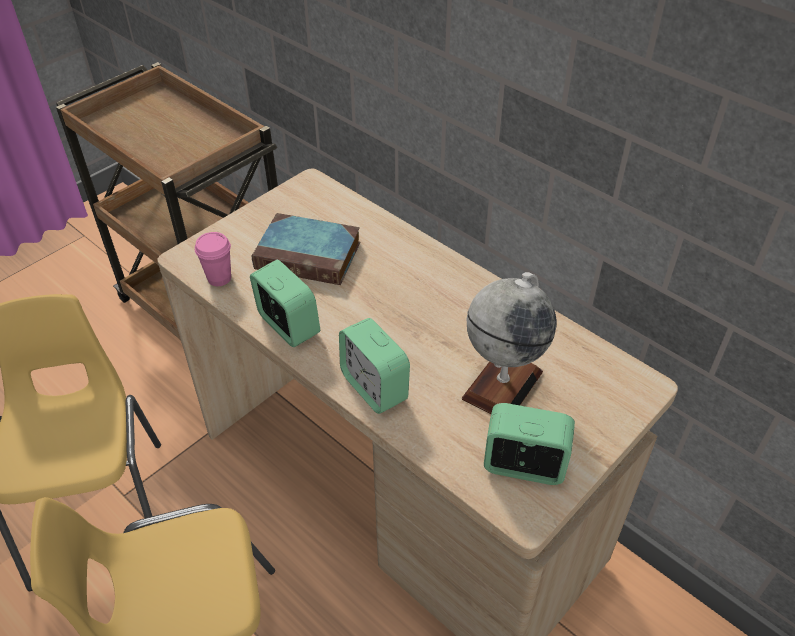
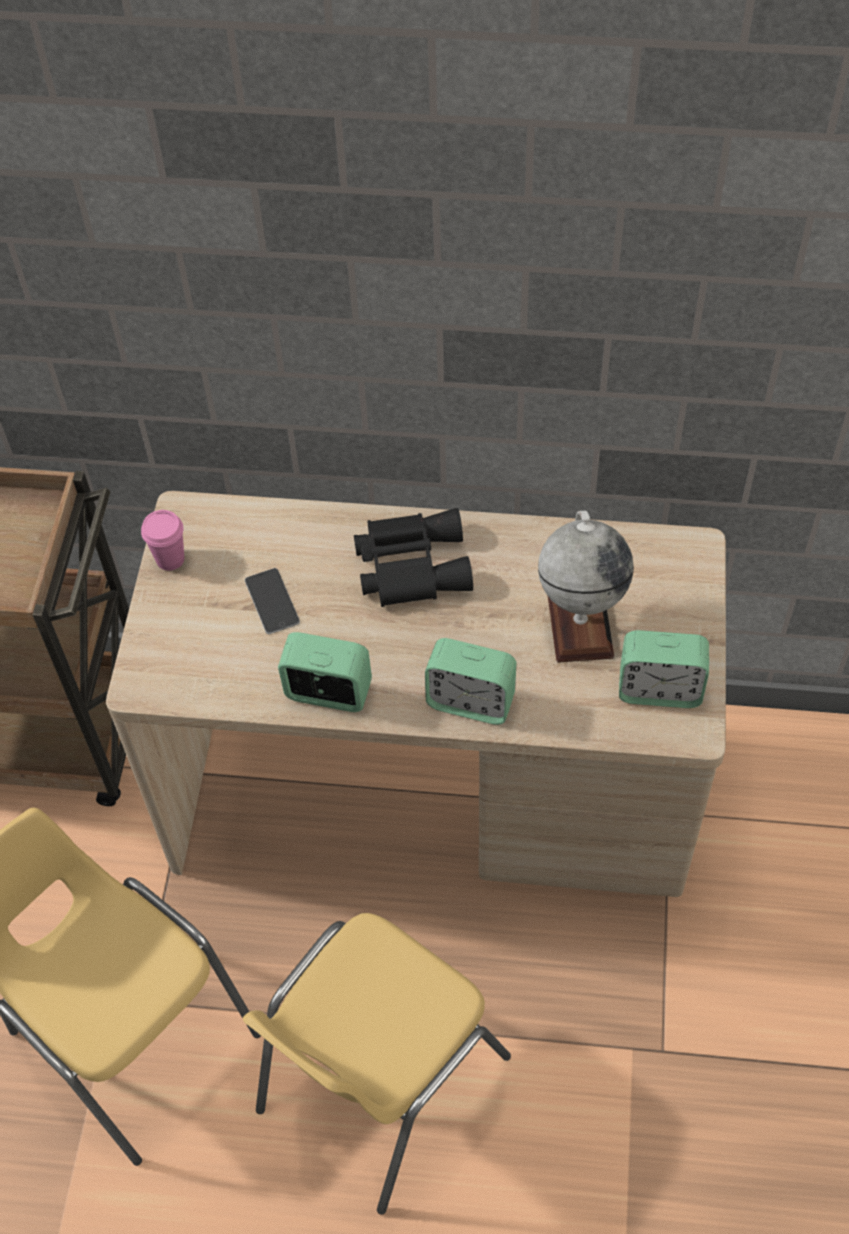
camera: 35 degrees left, 10 degrees up
pink cup [195,232,231,286] -> pink cup moved to [141,510,184,571]
book [252,213,360,285] -> phone [245,568,300,634]
alarm clock [484,403,575,485] -> alarm clock turned 150 degrees counterclockwise [619,630,709,708]
none -> black binoculars [354,508,473,607]

